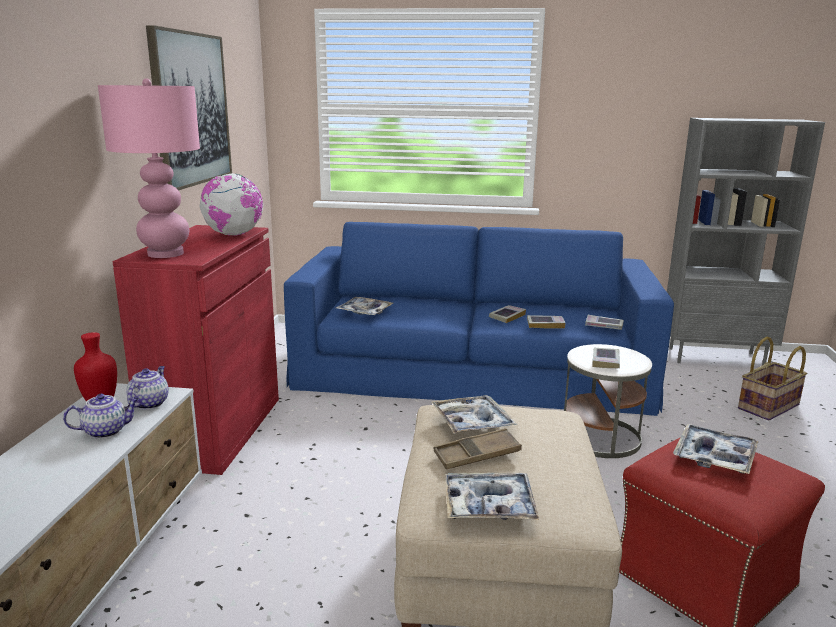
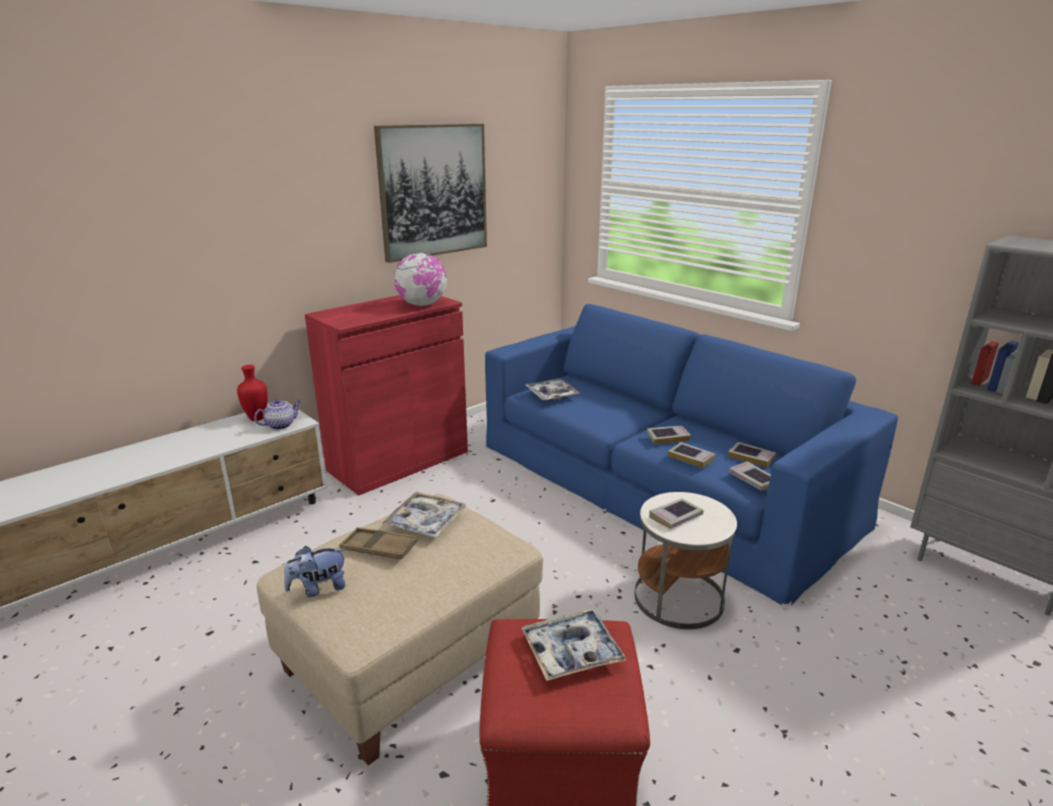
camera: 40 degrees right, 5 degrees up
teapot [63,394,139,439] -> none
pink table lamp [98,78,200,258] -> none
tray [446,473,539,520] -> plush toy [284,546,346,598]
basket [738,336,807,420] -> none
none -> book [728,442,776,467]

